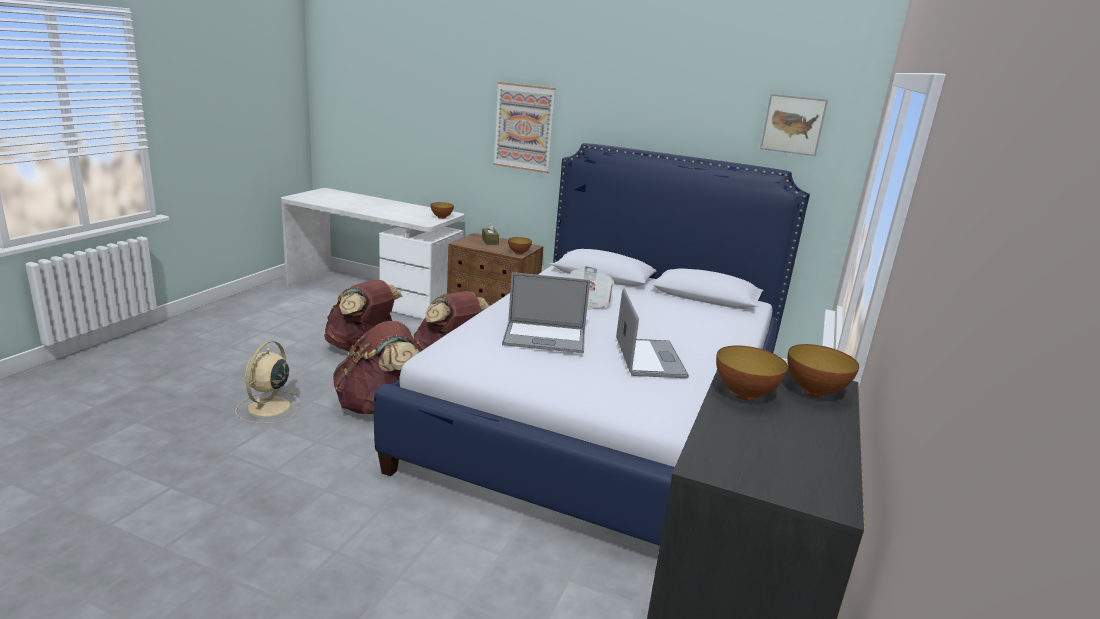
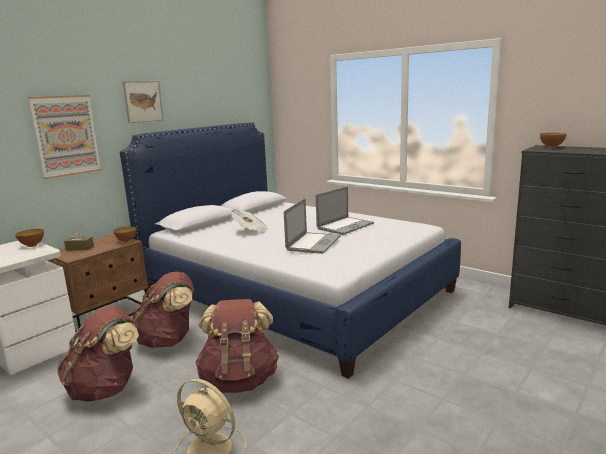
camera: 70 degrees left, 5 degrees down
laptop [616,289,689,378] -> laptop turned 120 degrees clockwise [316,186,374,235]
bowl [716,345,788,400] -> none
picture [760,94,828,156] -> picture moved to [123,81,164,123]

